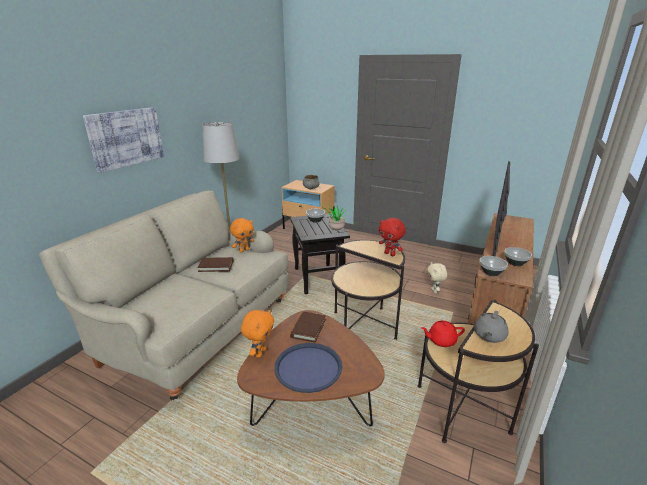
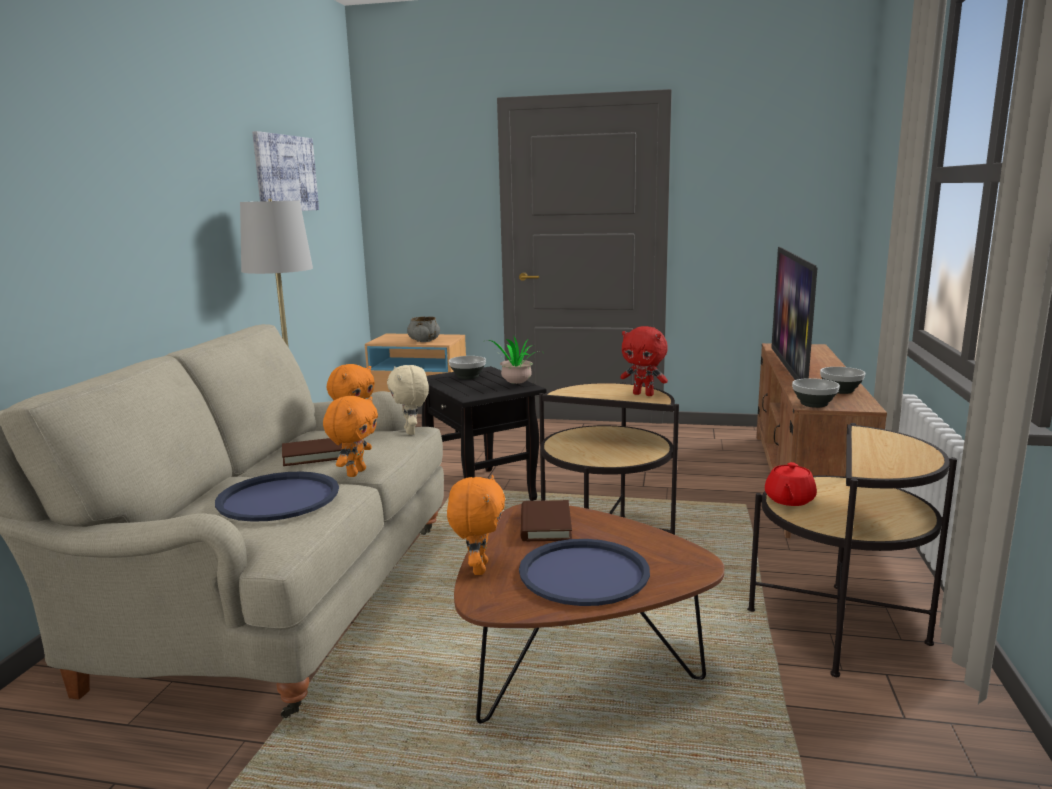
camera: 15 degrees left, 10 degrees down
picture [83,107,164,173] -> picture moved to [252,131,319,211]
red teapot [421,321,465,347] -> red teapot turned 45 degrees counterclockwise [765,462,817,506]
beige plush toy [427,262,447,293] -> beige plush toy moved to [387,365,429,435]
grey teapot [474,311,508,343] -> none
none -> blue tray [215,472,339,522]
none -> orange plush toy [323,396,378,477]

